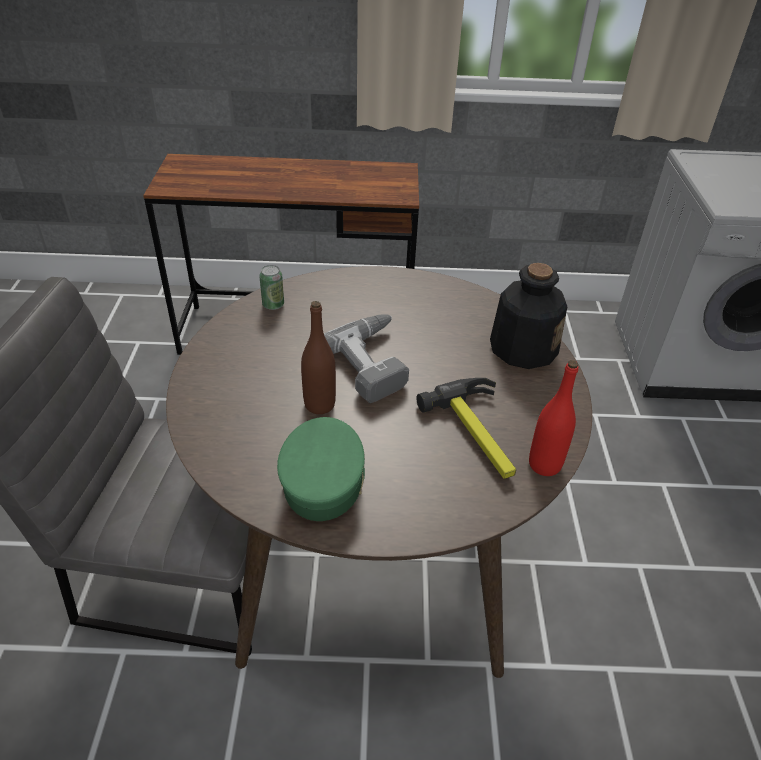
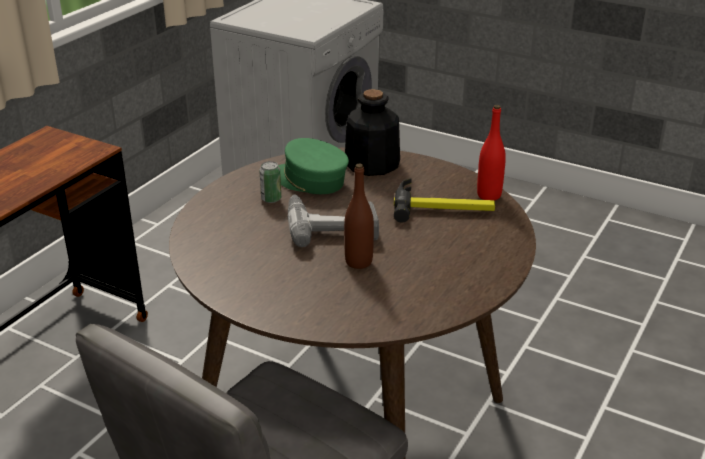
camera: 60 degrees left, 10 degrees down
can [259,265,284,310] -> can moved to [259,161,281,203]
green cap [277,417,365,521] -> green cap moved to [278,138,349,194]

